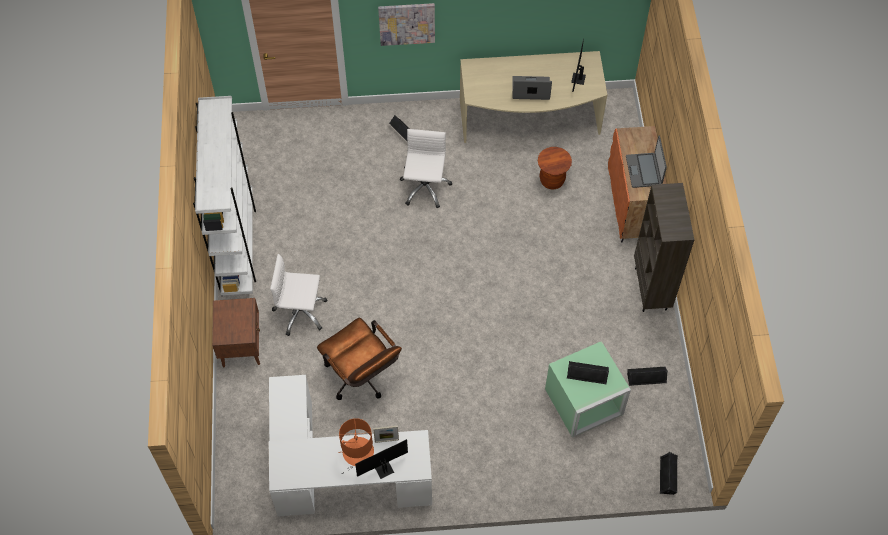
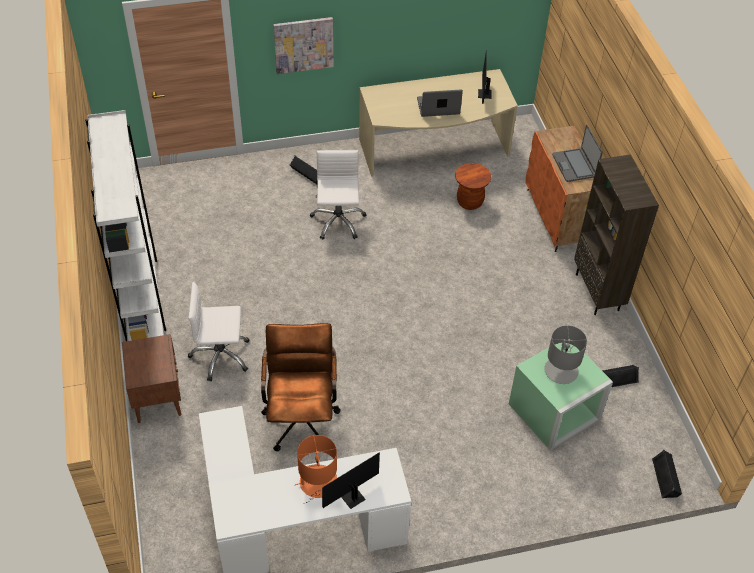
camera: 10 degrees left, 10 degrees down
brown office chair [317,318,402,400] -> brown office chair turned 135 degrees counterclockwise [261,323,341,451]
picture frame [373,425,399,443] -> none
black speaker [567,361,609,384] -> grey table lamp [544,325,587,384]

